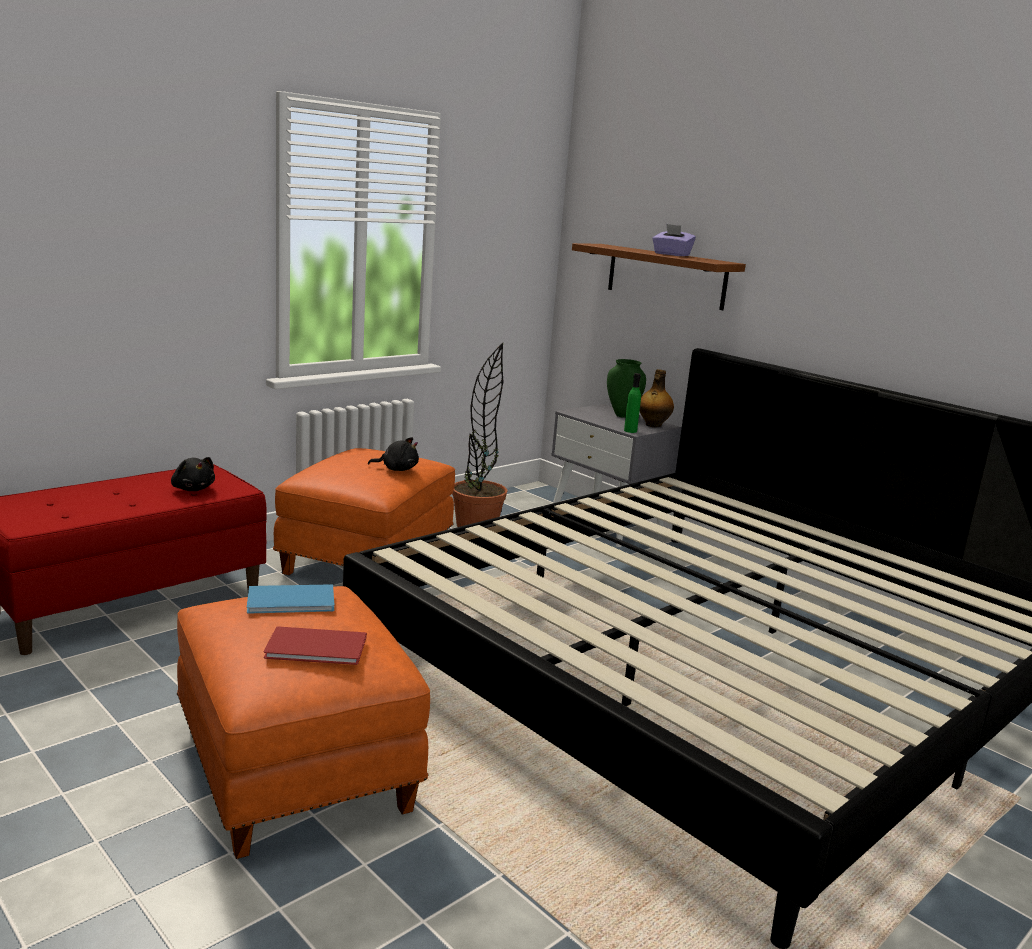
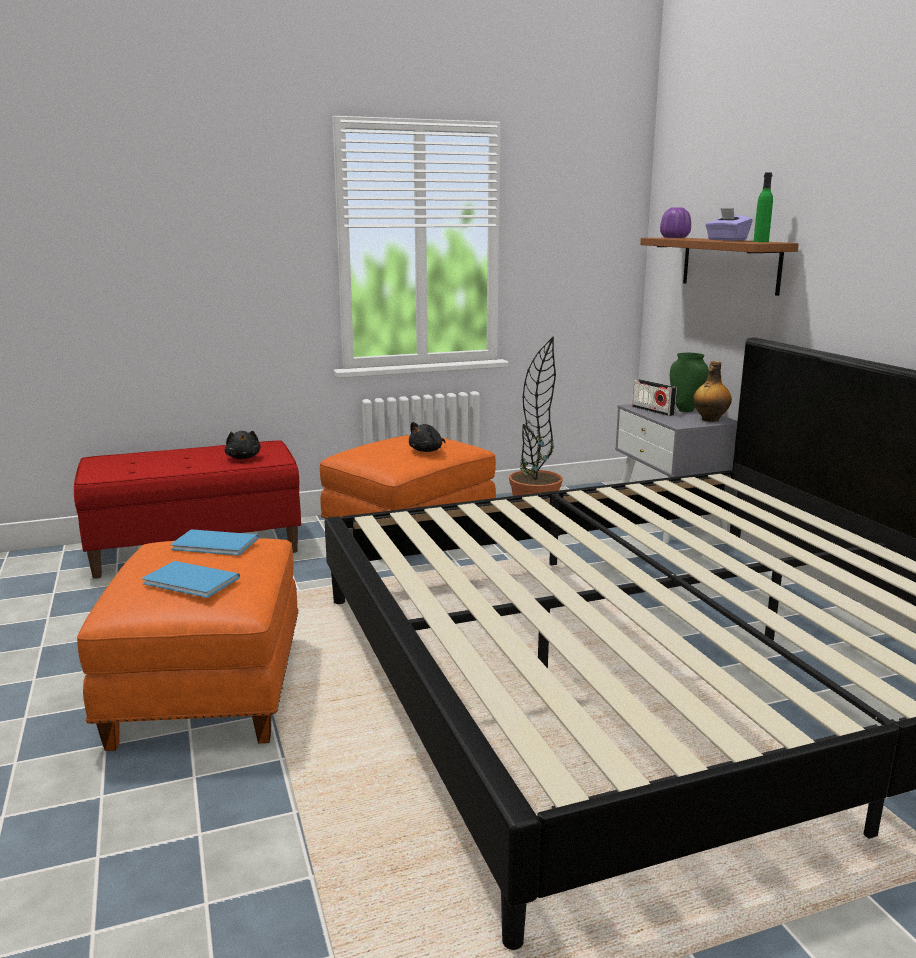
camera: 25 degrees right, 0 degrees up
red book [264,626,367,665] -> blue book [142,561,240,598]
black plush toy [368,437,419,471] -> black plush toy turned 105 degrees clockwise [409,422,445,452]
green bottle [624,373,641,433] -> green bottle moved to [754,172,773,242]
none -> radio [632,379,677,416]
none -> purple vase [660,207,691,238]

